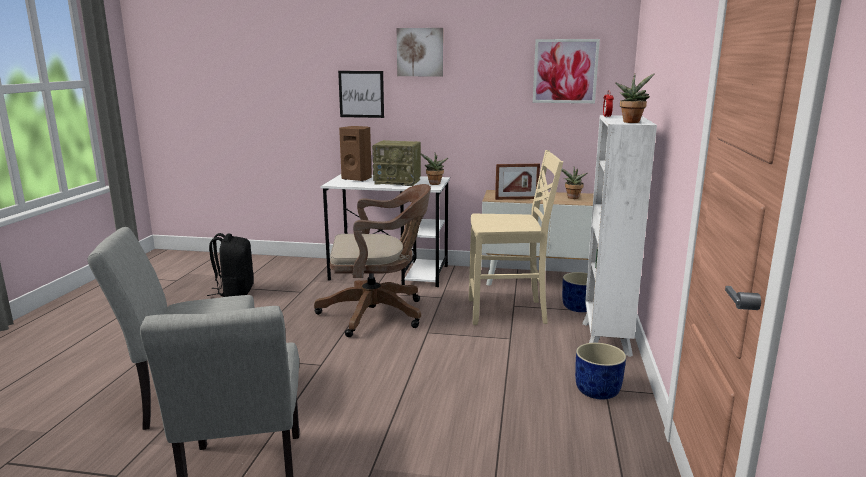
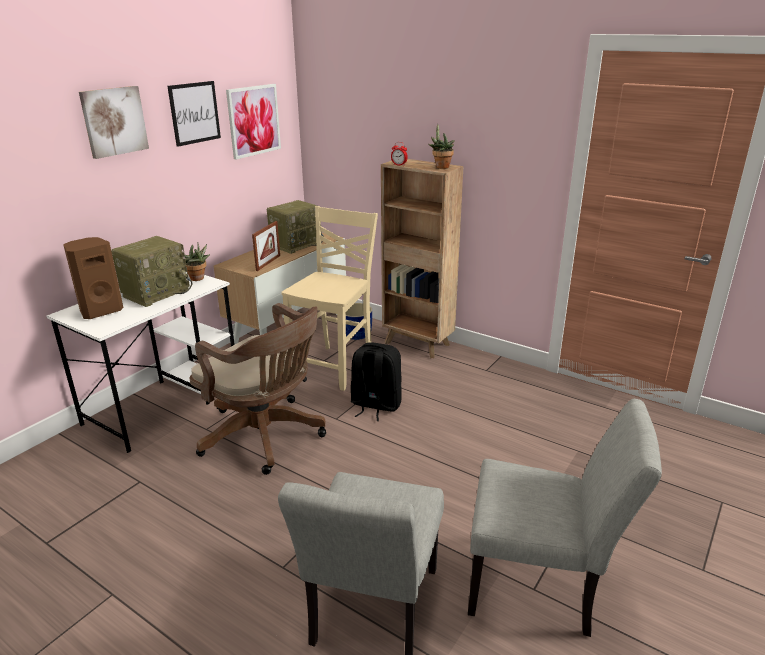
camera: 65 degrees left, 10 degrees up
black backpack [207,233,254,297] -> black backpack moved to [351,342,402,421]
brown office chair [314,184,431,337] -> brown office chair turned 105 degrees clockwise [190,303,326,475]
picture [338,71,384,118] -> picture moved to [167,81,221,147]
potted plant [561,167,587,199] -> radio [267,200,324,254]
blue planter [575,343,626,399] -> none
white bookcase [582,115,657,357] -> brown bookcase [381,159,463,358]

